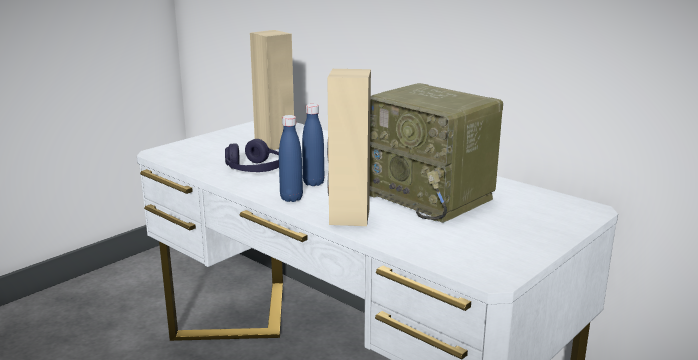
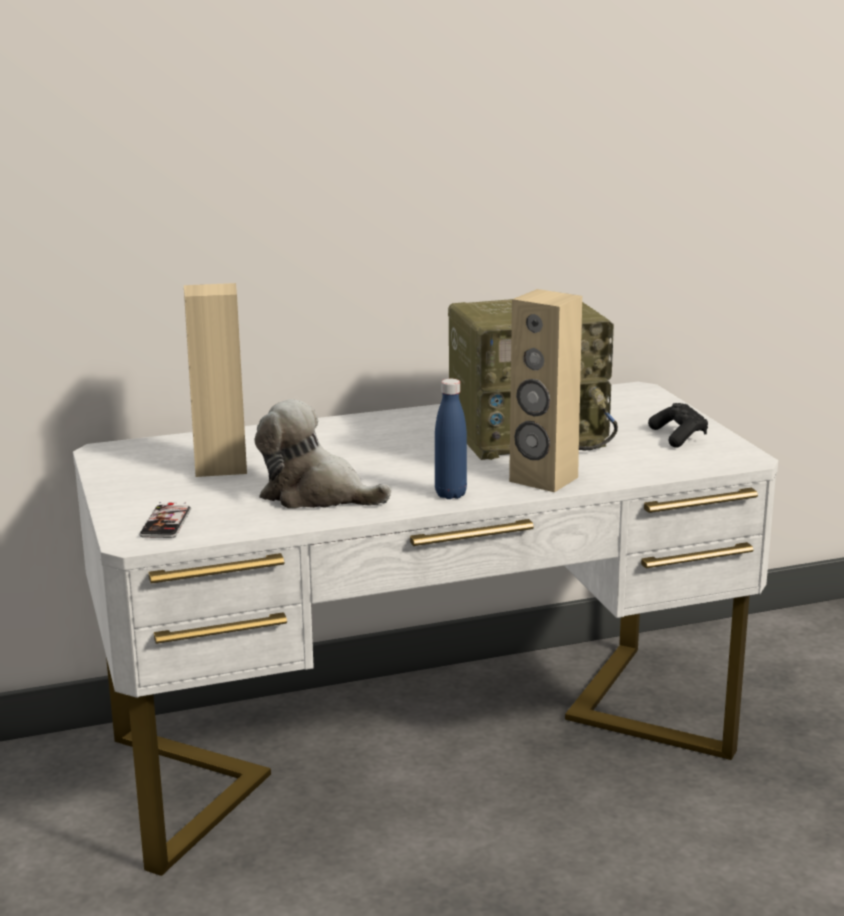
camera: 60 degrees left, 0 degrees up
purple headphones [225,139,279,172] -> plush toy [255,399,391,509]
blue bottle [302,104,324,186] -> none
none -> phone [139,502,191,538]
none -> black game controller [648,403,708,448]

